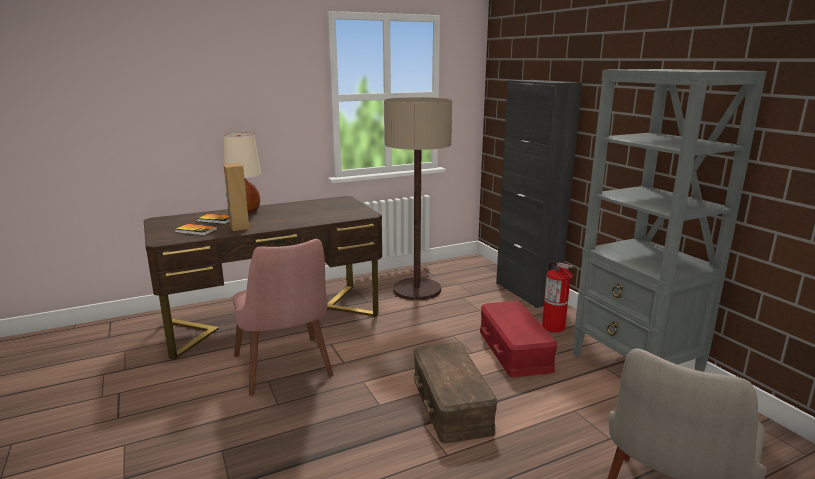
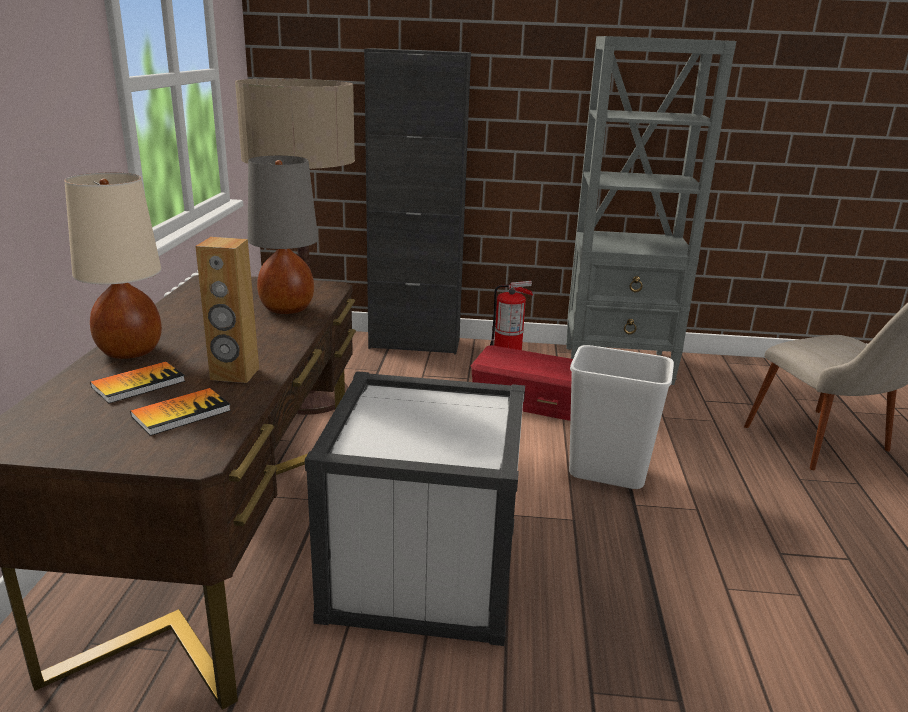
camera: 60 degrees left, 5 degrees up
pink chair [232,239,334,396] -> white storage box [305,371,525,646]
brown storage box [414,343,498,444] -> white trash can [569,345,674,489]
none -> grey table lamp [248,156,318,314]

